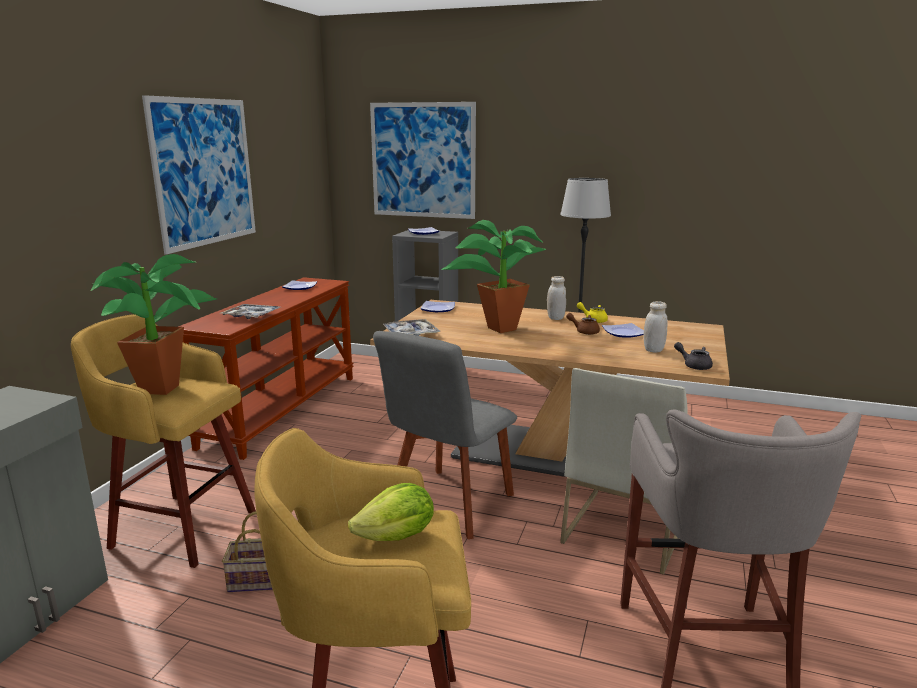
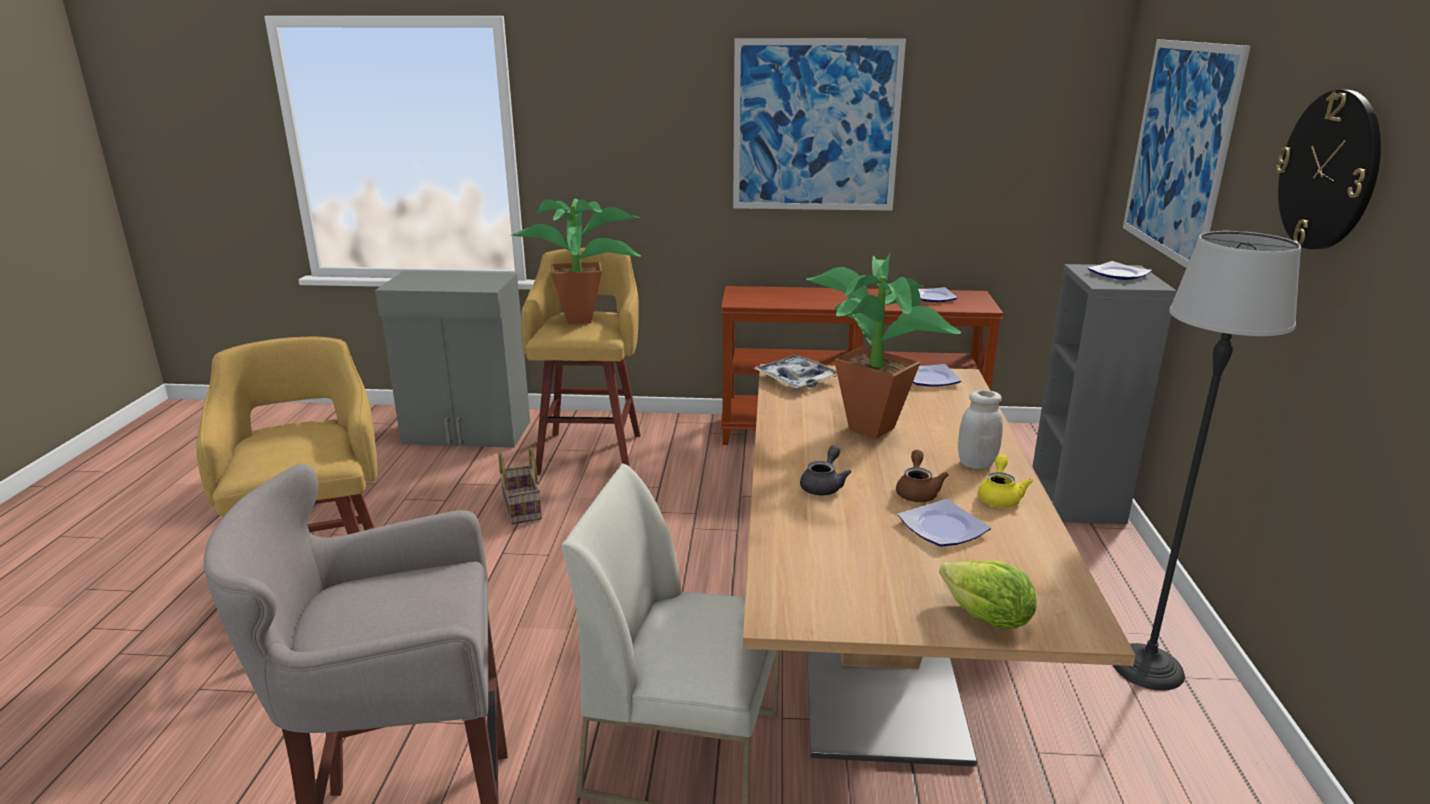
camera: 75 degrees right, 5 degrees up
tray [221,304,280,319] -> none
lettuce [348,483,434,541] -> lettuce moved to [939,561,1036,628]
grey chair [373,331,517,539] -> none
white jar [643,301,668,352] -> none
grey teapot [674,342,713,370] -> grey teapot moved to [800,445,851,496]
none -> wall clock [1276,90,1381,249]

